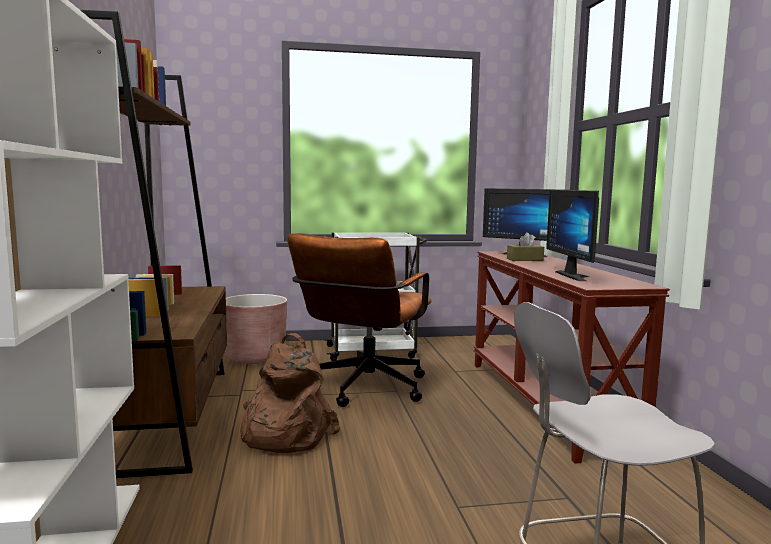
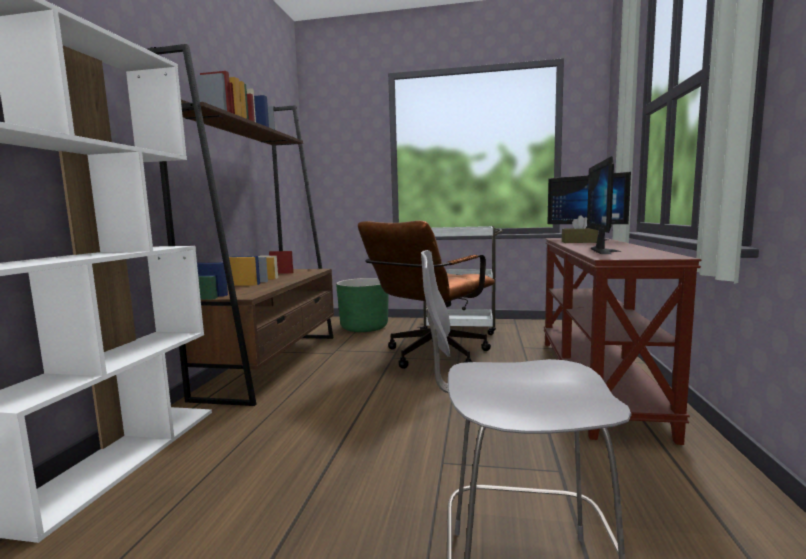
camera: 20 degrees right, 0 degrees up
brown planter [224,294,287,364] -> green planter [336,278,389,332]
brown backpack [240,333,340,453] -> none

